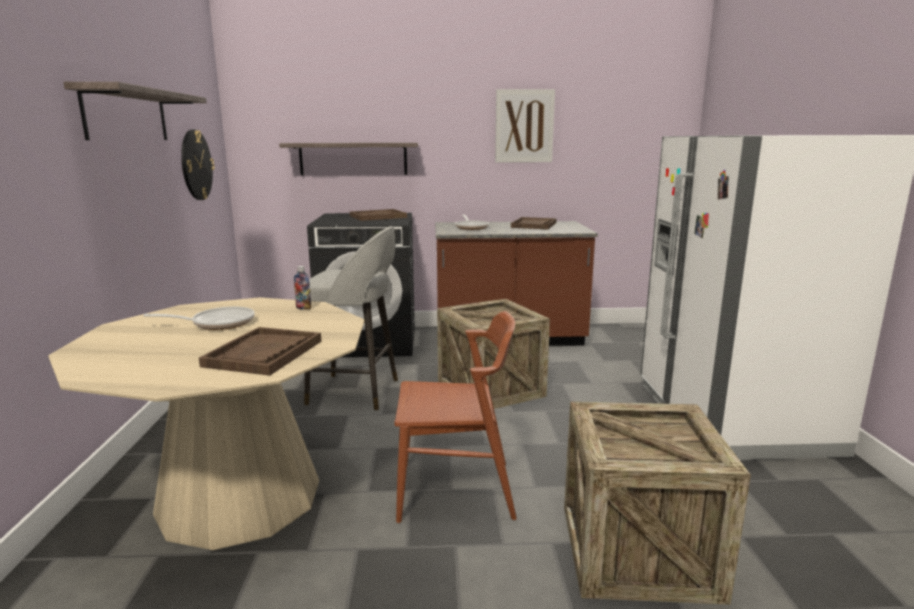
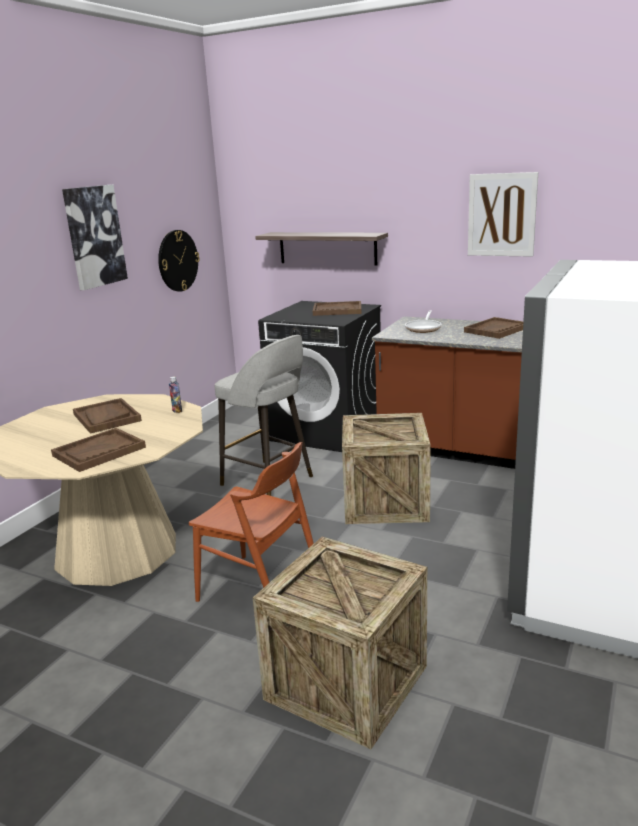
camera: 30 degrees right, 5 degrees up
shelf [64,82,207,140] -> picture [62,185,128,290]
frying pan [143,307,254,330] -> brown tray [73,398,142,434]

